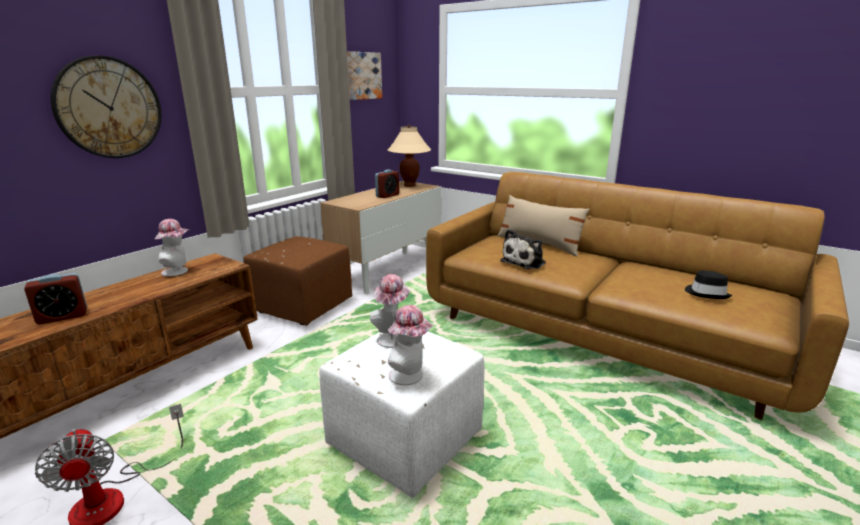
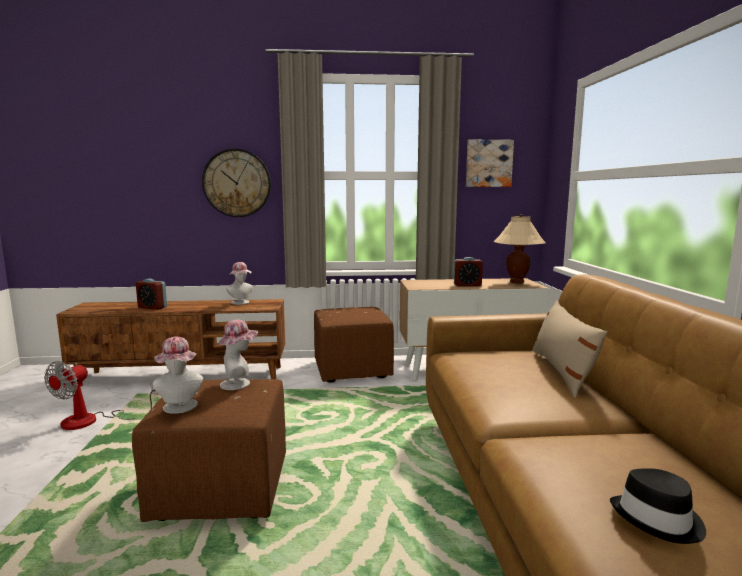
camera: 50 degrees right, 10 degrees down
white ottoman [320,332,485,498] -> brown ottoman [132,379,286,522]
plush toy [500,229,546,269] -> none

